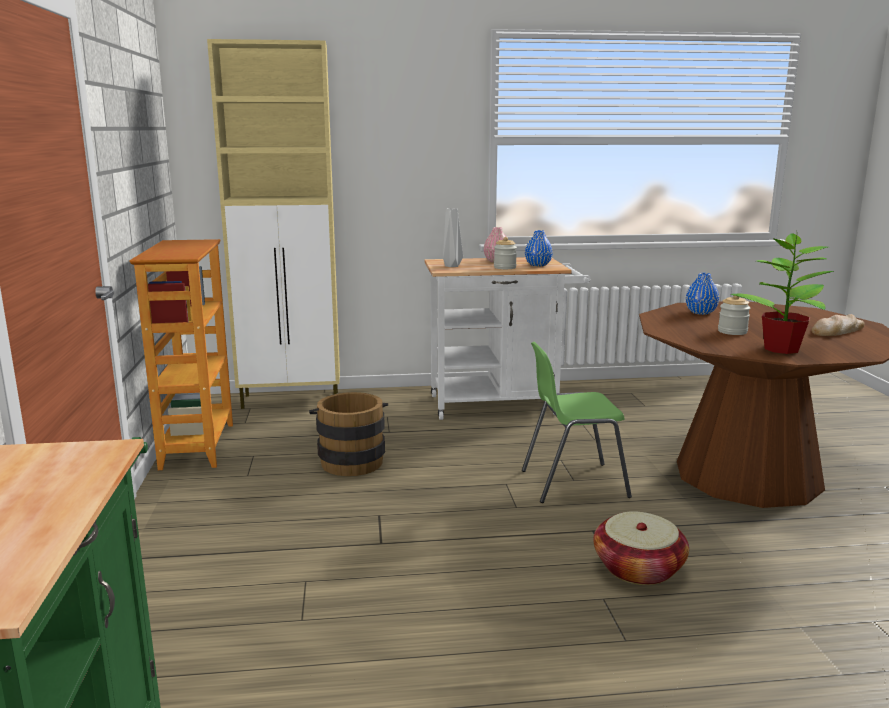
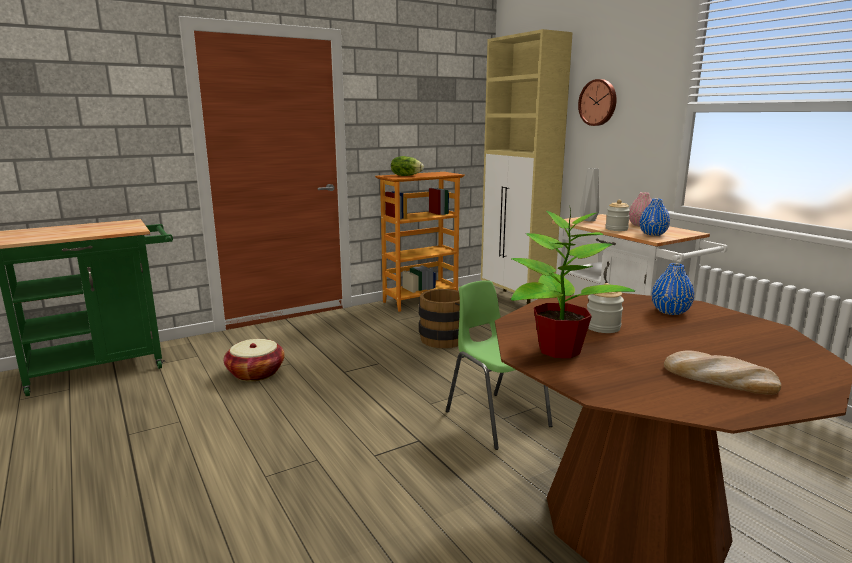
camera: 65 degrees right, 0 degrees up
basket [593,511,689,585] -> basket moved to [224,339,285,382]
none -> lettuce [391,156,424,176]
none -> wall clock [578,79,617,126]

